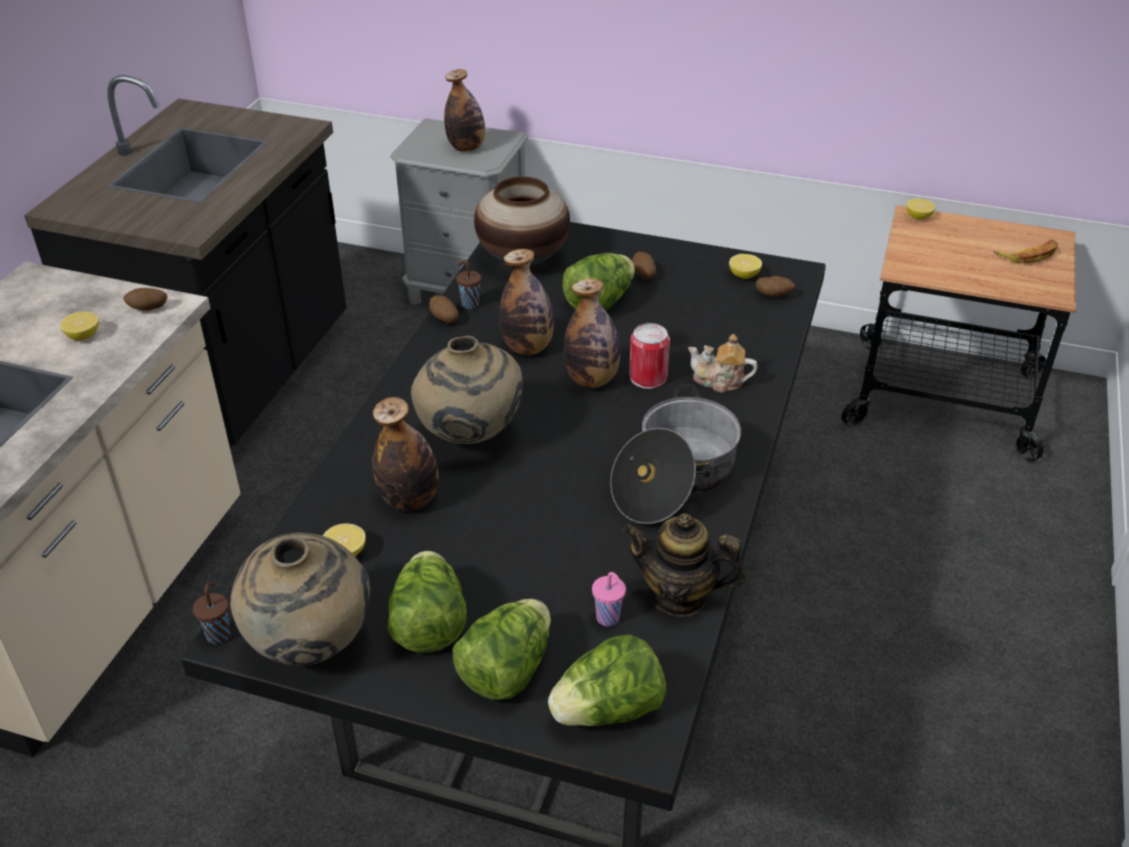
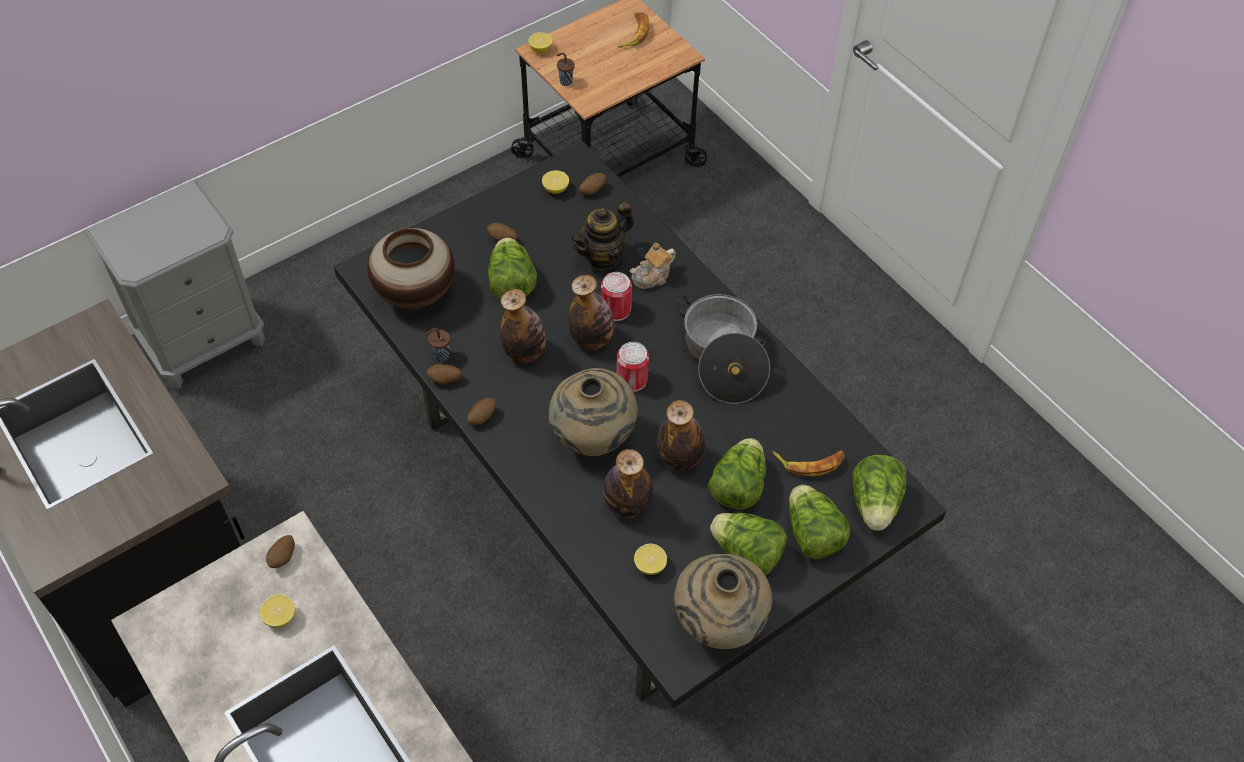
camera: 55 degrees left, 15 degrees up
brown cup [193,582,230,645] -> brown cup moved to [557,52,575,86]
bottle [444,69,485,152] -> bottle moved to [657,400,705,471]
pink cup [592,572,626,626] -> banana [773,450,845,477]
teapot [623,513,745,617] -> teapot moved to [570,202,634,270]
none -> potato [467,398,496,425]
none -> can [617,342,649,392]
none -> lettuce [708,438,766,509]

